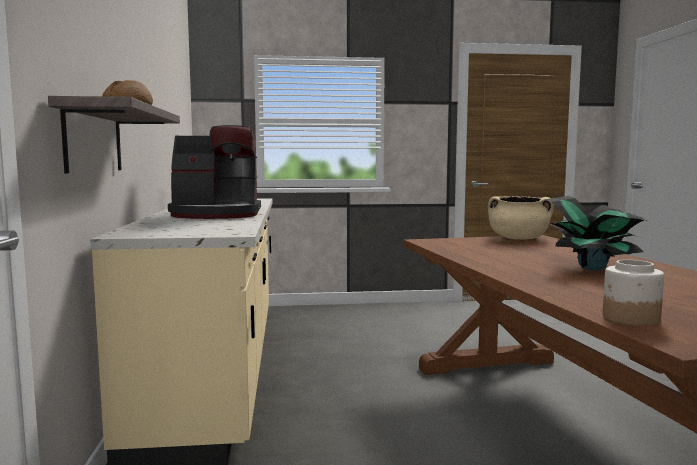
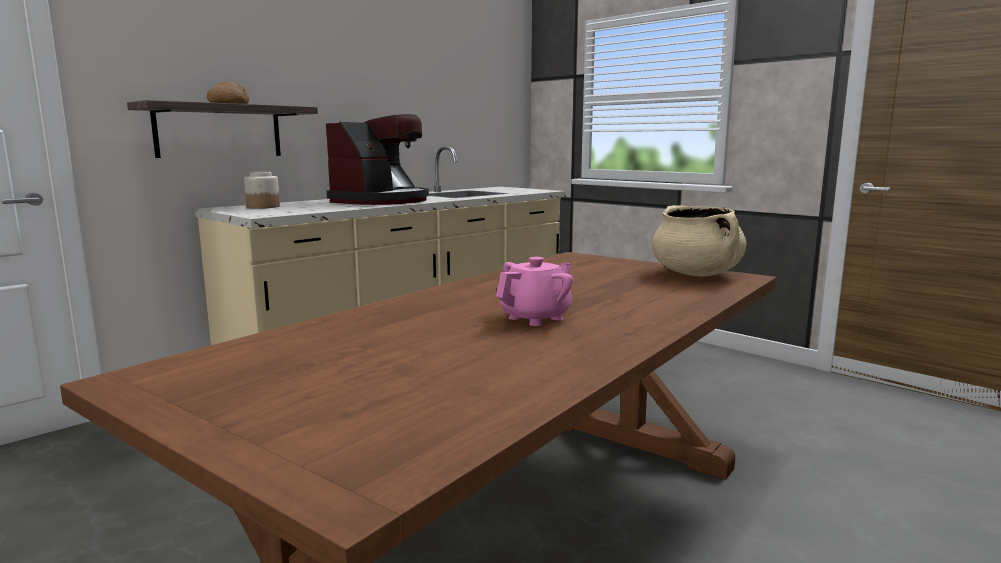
camera: 50 degrees right, 5 degrees up
coffee machine [168,125,261,219] -> coffee machine turned 105 degrees counterclockwise [326,114,429,205]
potted plant [545,196,644,270] -> pink teapot [496,257,573,326]
jar [603,260,664,326] -> jar moved to [244,172,280,209]

